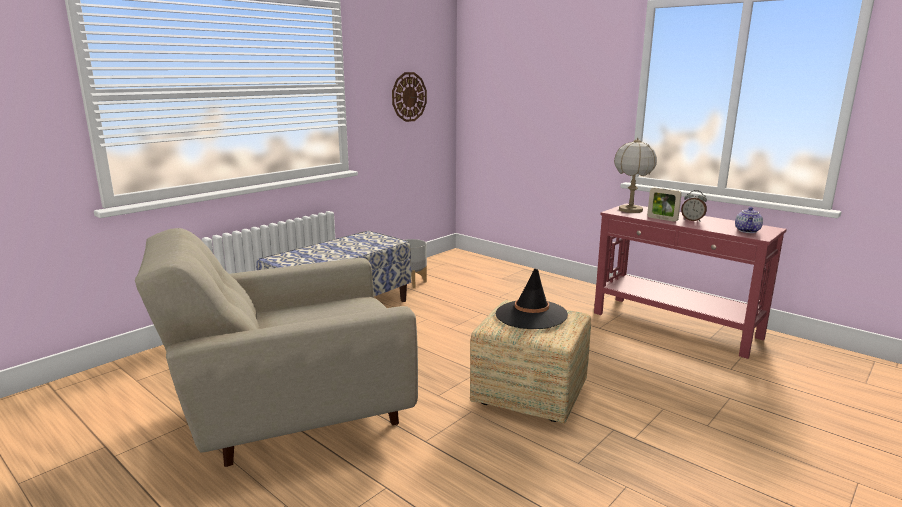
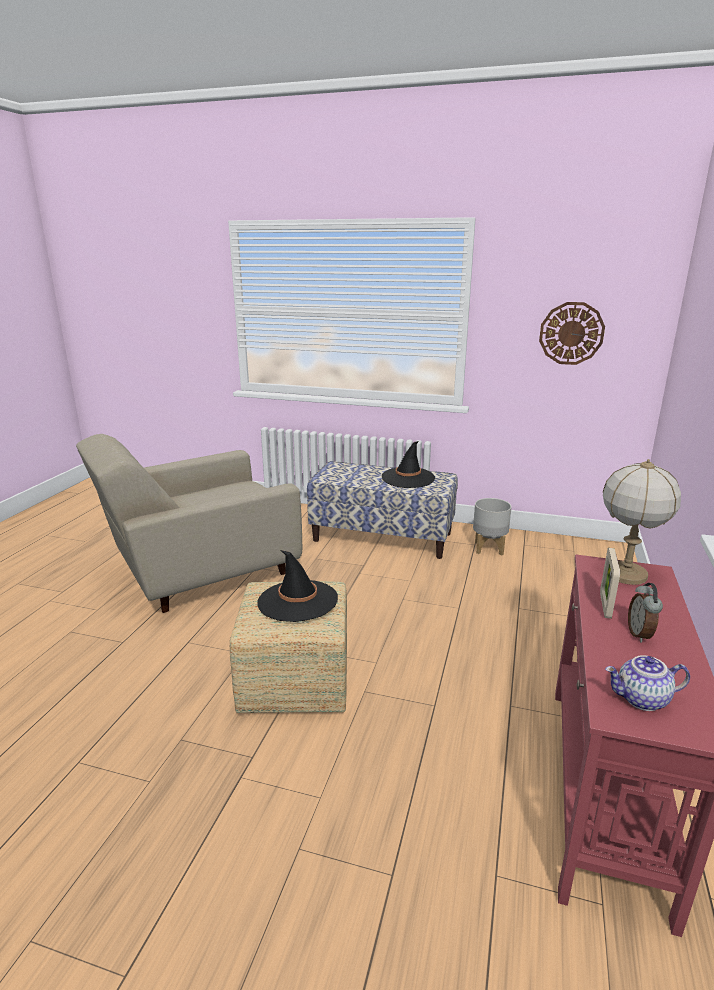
camera: 65 degrees right, 5 degrees up
beige armchair [135,228,418,467] -> beige armchair turned 75 degrees counterclockwise [76,434,302,613]
none -> black hat [382,441,435,488]

